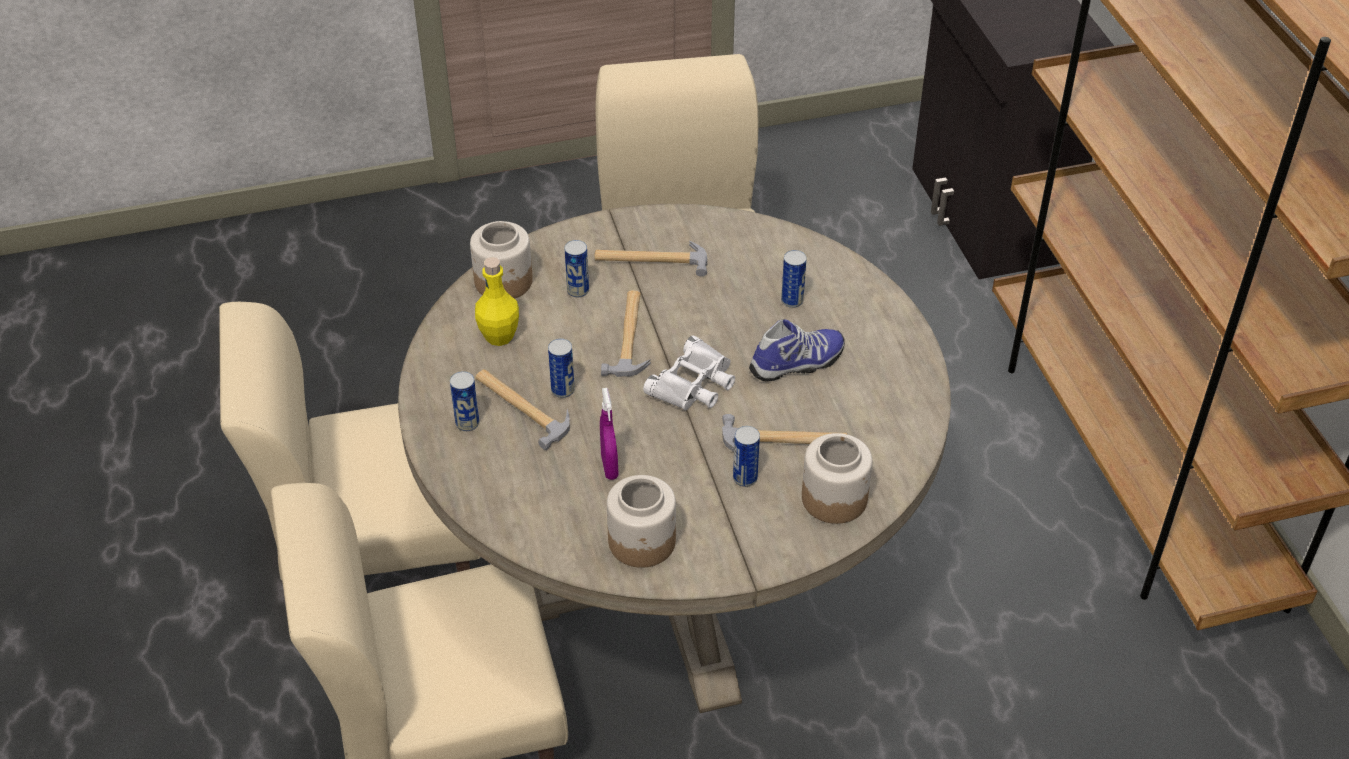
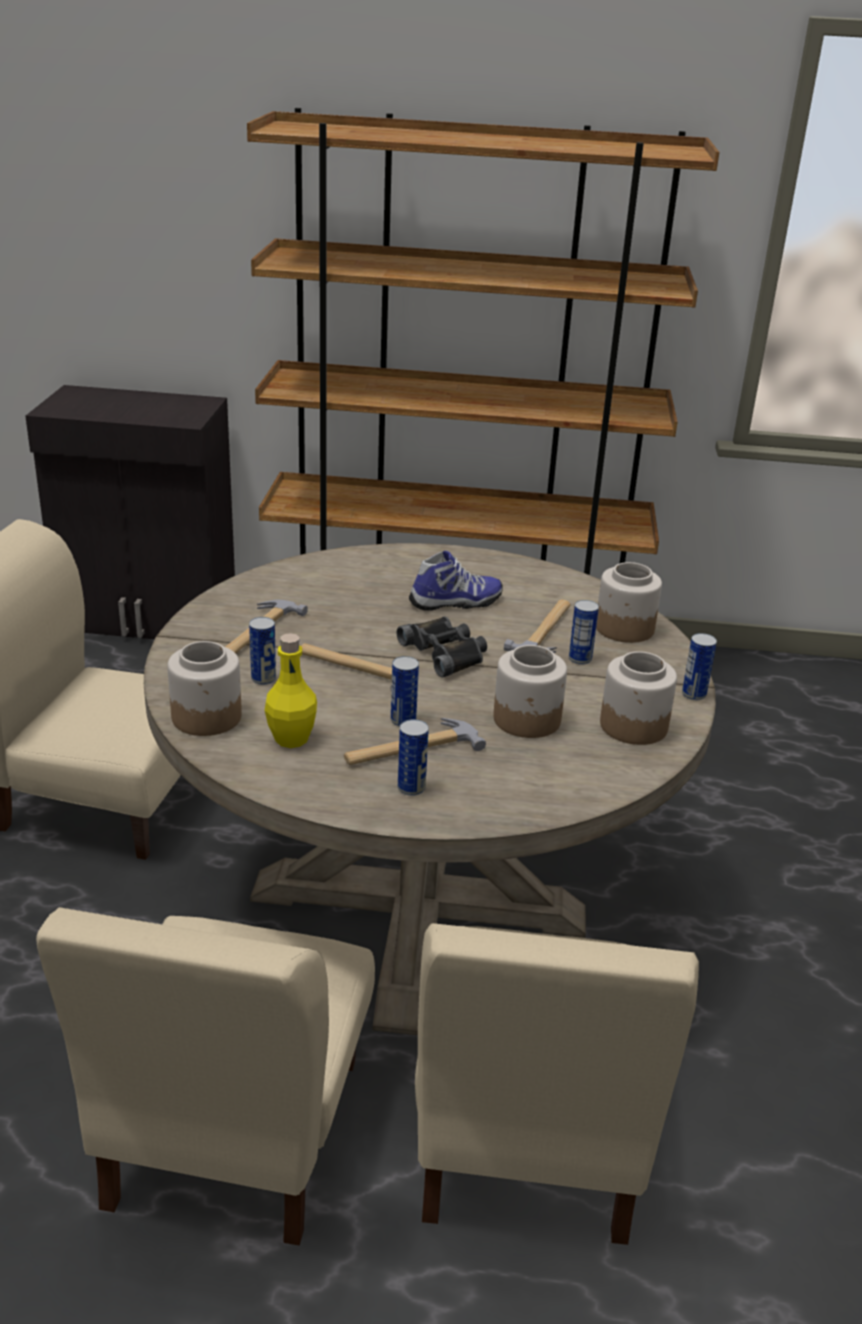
camera: 70 degrees left, 15 degrees down
purple spray bottle [600,388,618,480] -> jar [493,645,567,738]
white binoculars [643,336,735,410] -> black binoculars [397,616,487,677]
shoe [749,319,845,382] -> shoe turned 75 degrees clockwise [409,551,503,611]
can [781,250,807,308] -> can moved to [682,633,717,700]

